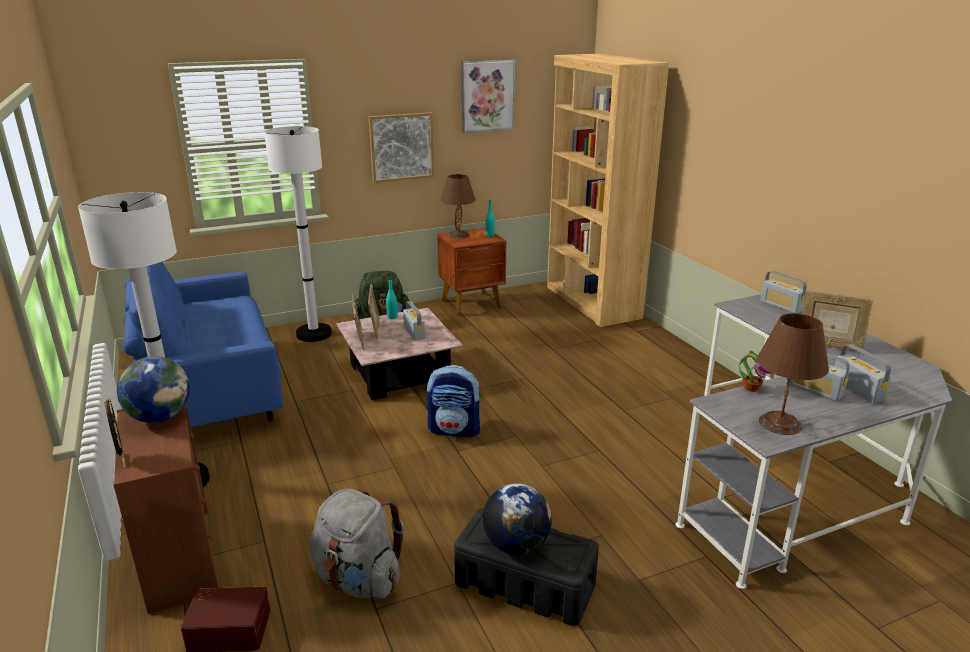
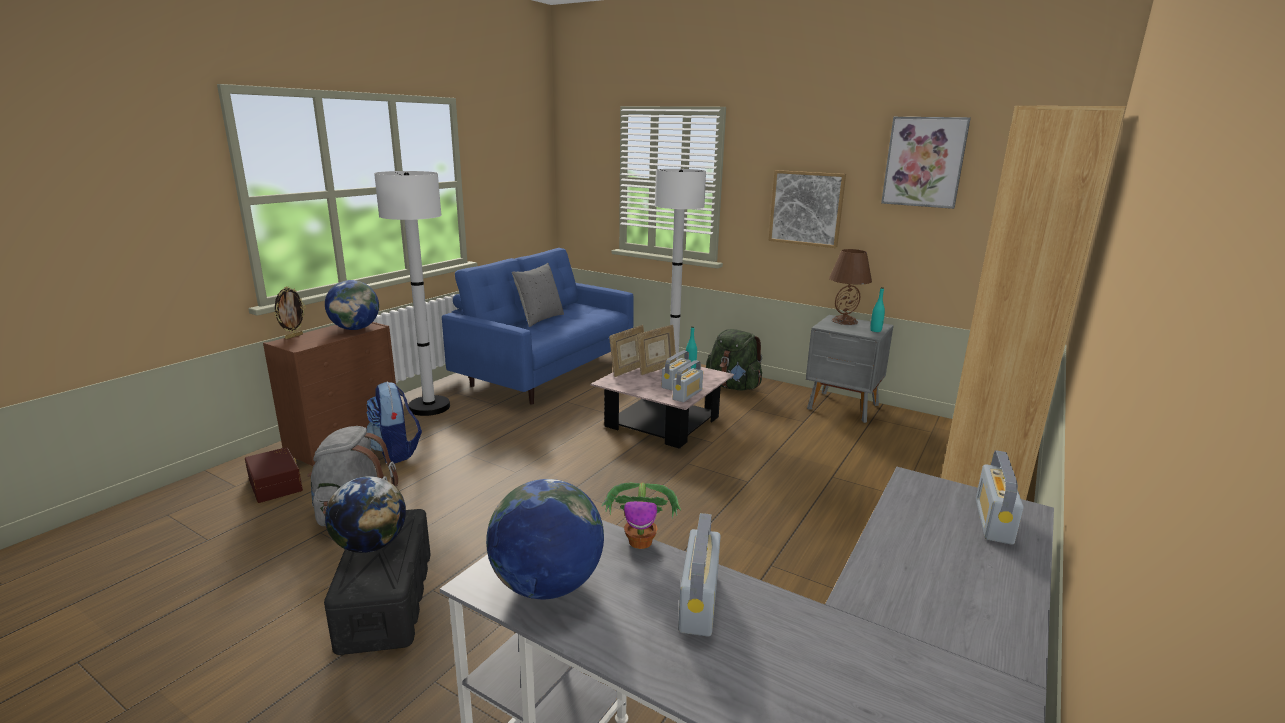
camera: 55 degrees right, 5 degrees down
backpack [426,365,482,438] -> backpack moved to [366,382,422,464]
brown nightstand [437,228,506,316] -> grey nightstand [806,315,894,423]
brown table lamp [757,313,829,435] -> globe [486,479,604,599]
picture frame [802,291,873,351] -> none
radio [835,344,891,404] -> radio moved to [673,360,703,402]
none -> grey pillow [512,263,564,327]

